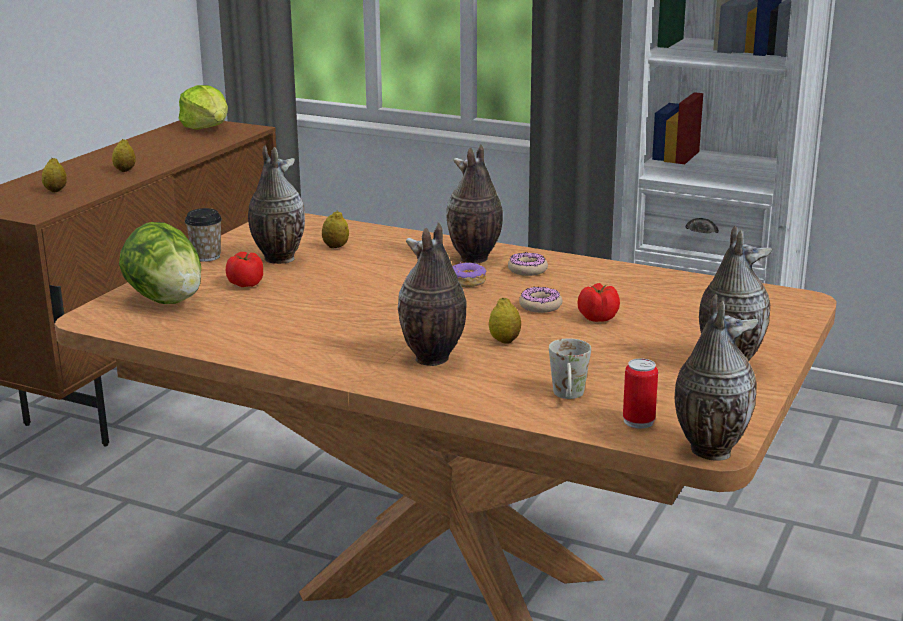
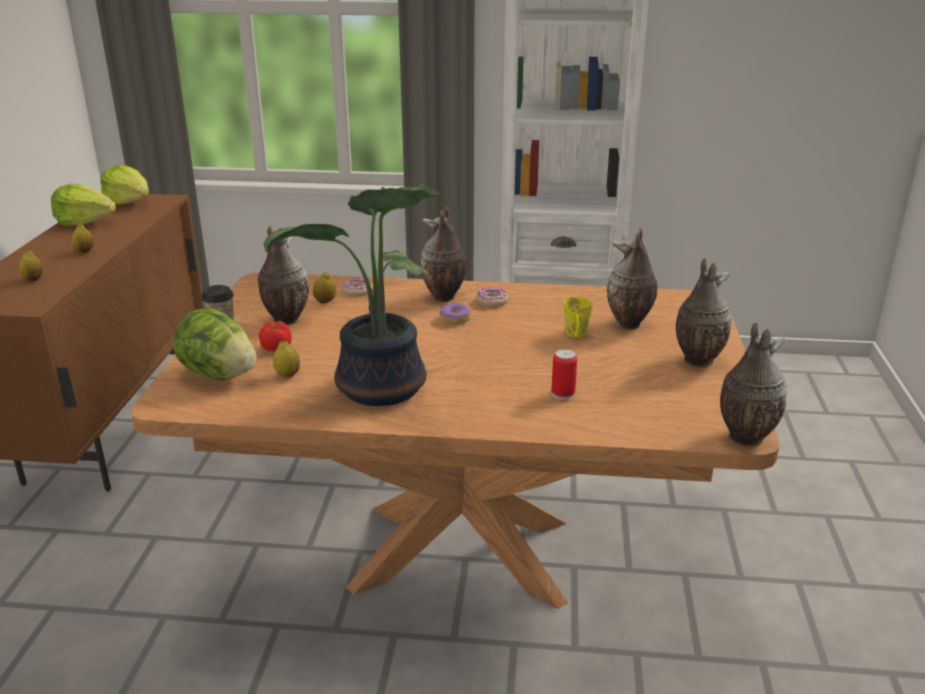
camera: 20 degrees left, 5 degrees up
vase [398,223,466,366] -> vase moved to [607,228,657,330]
lemon [489,298,521,344] -> lemon moved to [273,341,300,377]
donut [519,287,562,313] -> donut moved to [343,277,373,297]
white mug [549,338,591,399] -> none
tomato [577,283,620,322] -> yellow mug [563,297,592,338]
can [623,358,658,428] -> can moved to [551,349,577,400]
none -> lettuce [51,184,116,226]
none -> potted plant [264,184,439,406]

